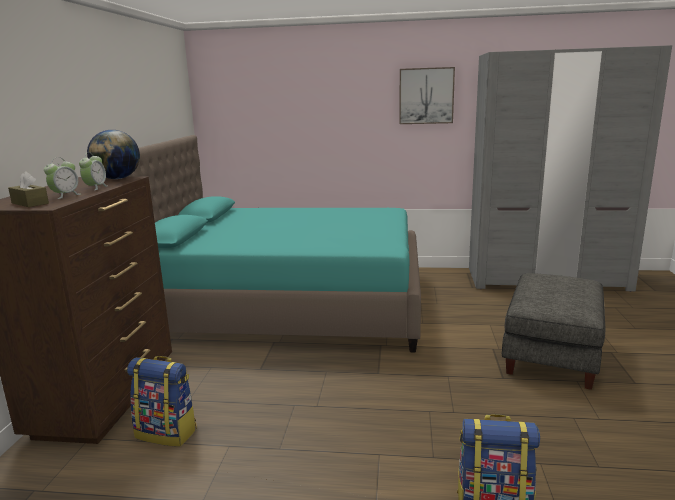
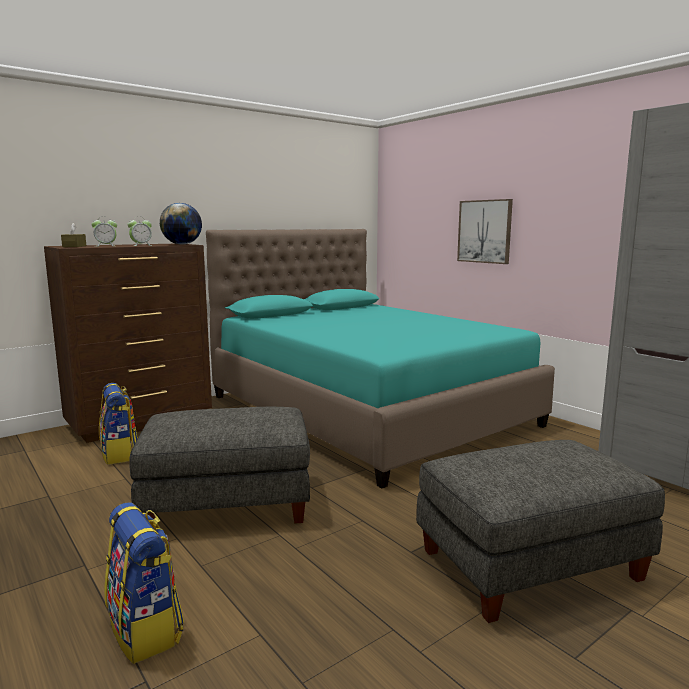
camera: 45 degrees right, 5 degrees down
picture [399,67,455,124] -> picture moved to [457,199,513,264]
none -> grey ottoman [129,407,310,524]

